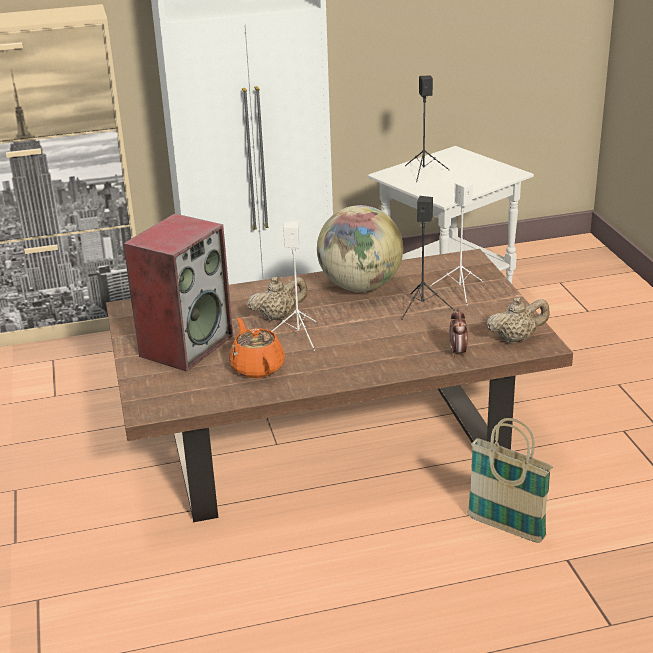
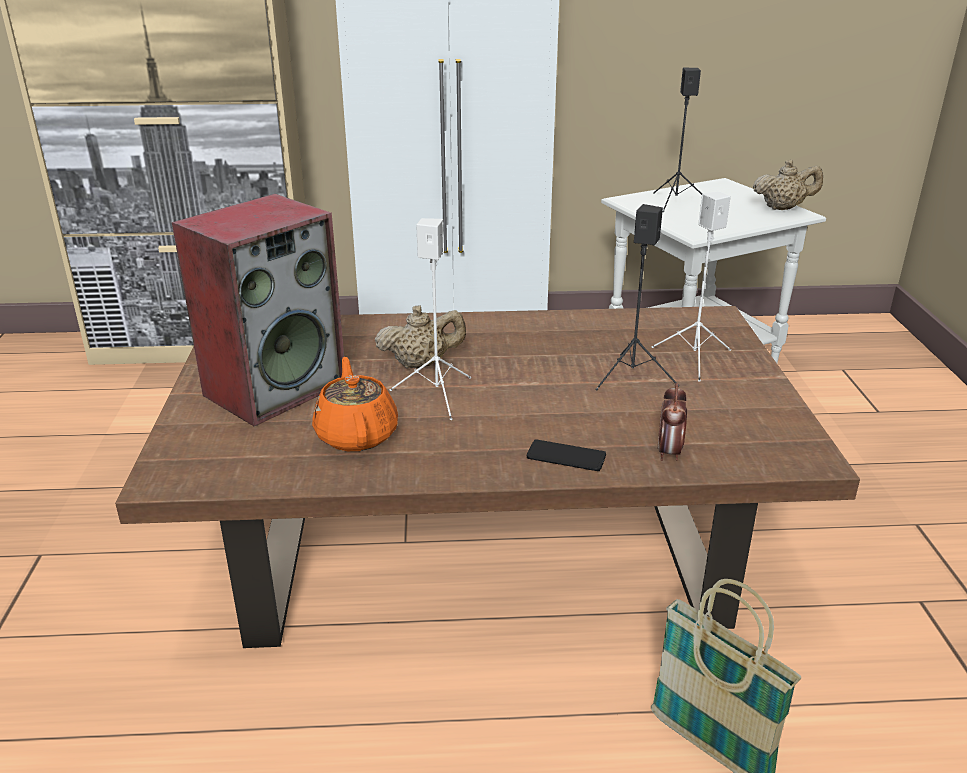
camera: 10 degrees right, 0 degrees up
globe [317,205,403,292] -> none
beige teapot [487,297,550,343] -> beige teapot moved to [753,160,823,210]
none -> phone [527,439,606,471]

